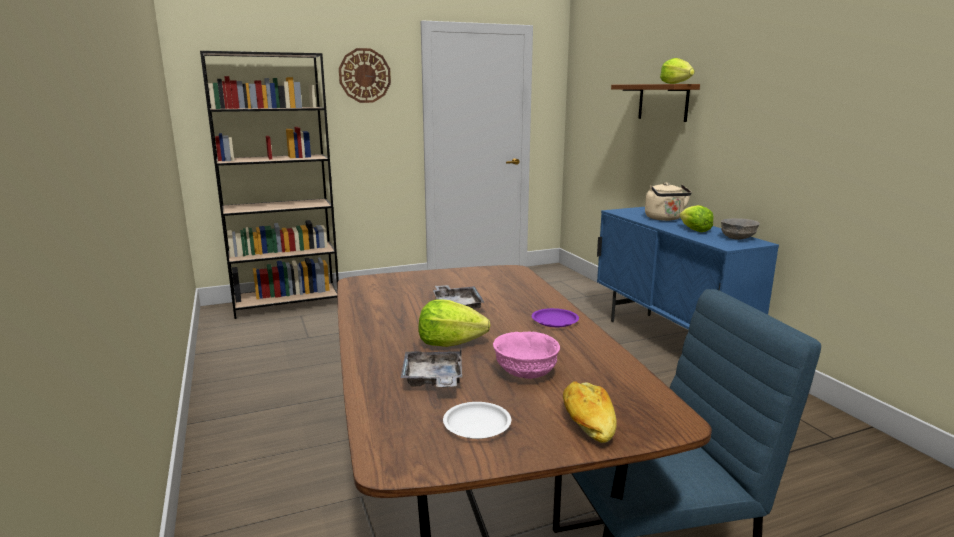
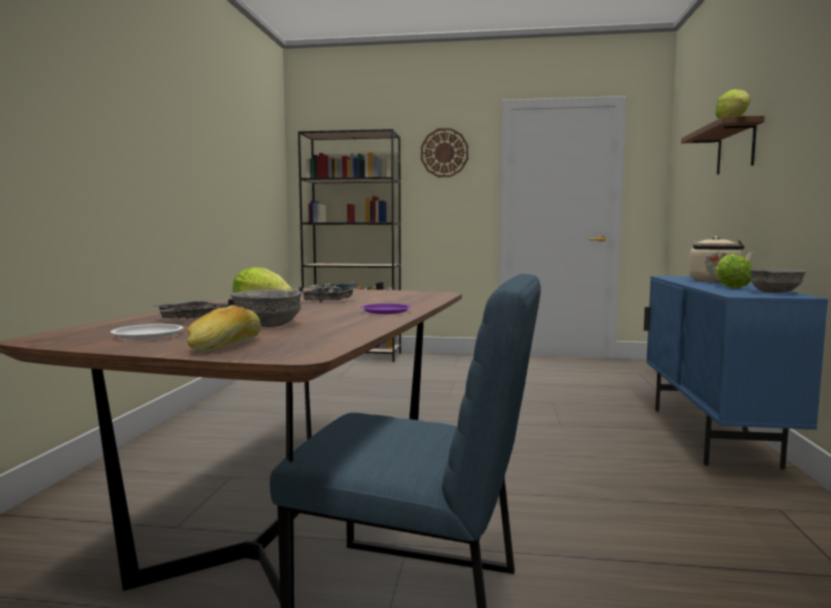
camera: 30 degrees right, 10 degrees down
pink bowl [493,331,560,379] -> grey bowl [231,289,302,327]

